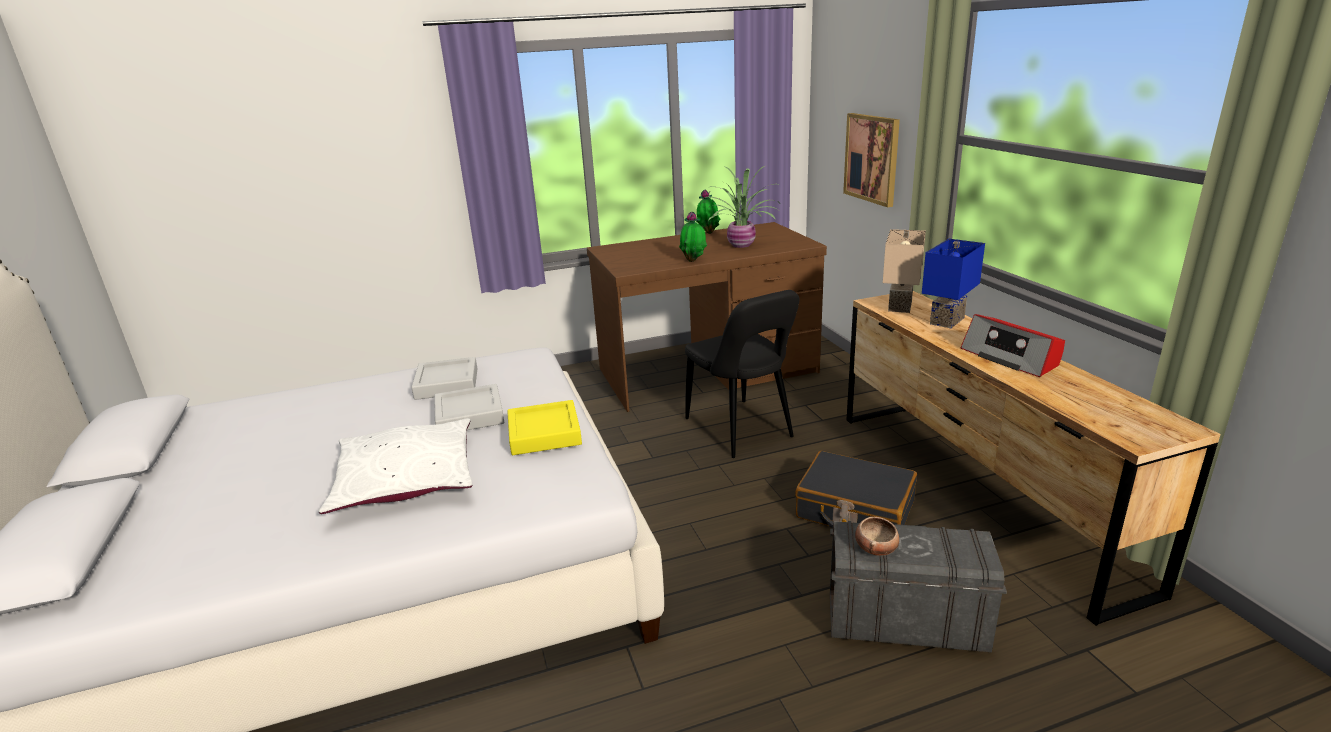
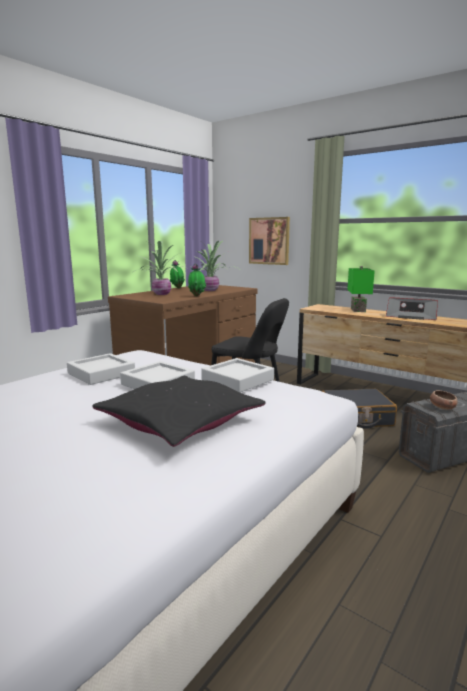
camera: 35 degrees left, 10 degrees down
white pillow [318,418,473,514] -> black pillow [92,376,266,447]
yellow tray [507,400,582,455] -> grey tray [201,358,274,392]
beige table lamp [883,229,926,313] -> none
blue table lamp [922,239,985,329] -> green table lamp [347,266,375,312]
none -> potted plant [133,241,189,295]

